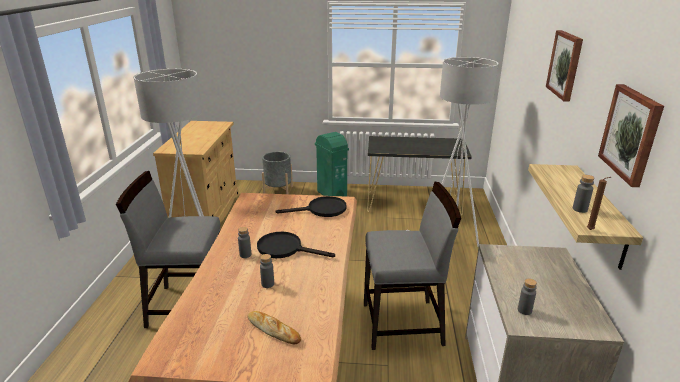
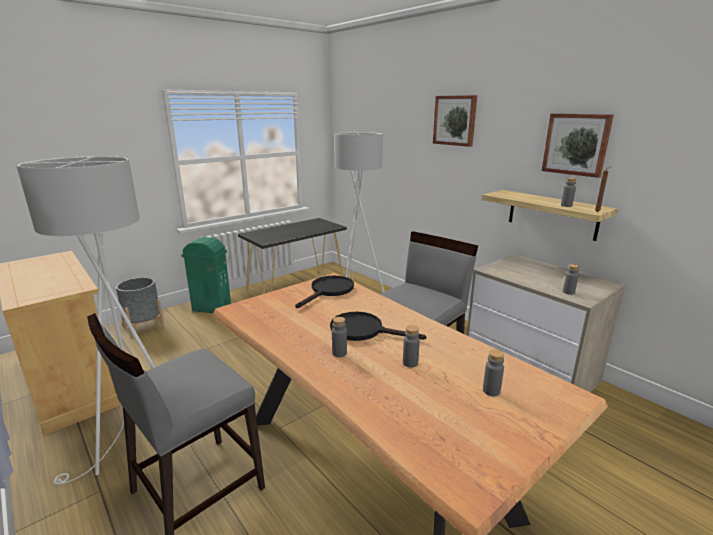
camera: 45 degrees left, 5 degrees down
bread [248,311,301,344] -> grey bottle [483,350,504,396]
black frying pan [257,232,335,258] -> black frying pan turned 45 degrees clockwise [330,312,426,341]

